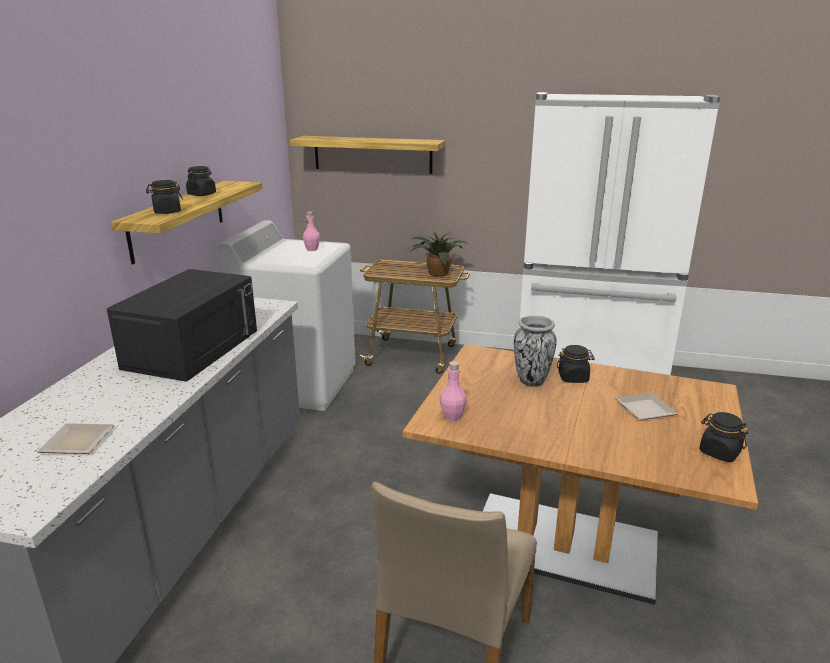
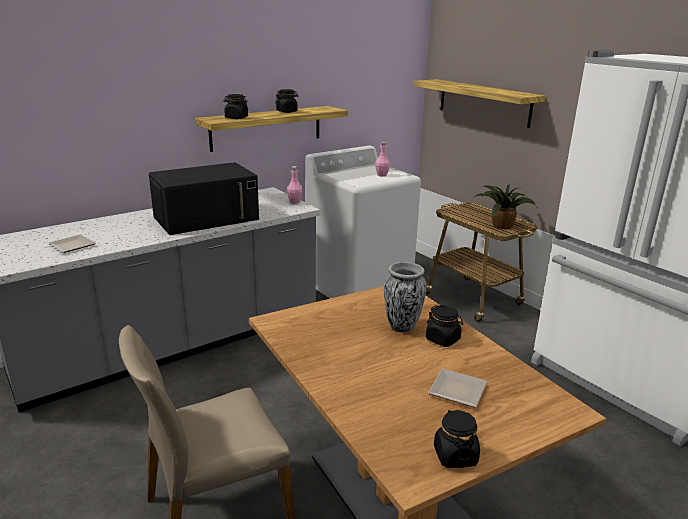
camera: 40 degrees right, 0 degrees up
pink bottle [439,361,467,421] -> pink bottle moved to [287,166,303,204]

